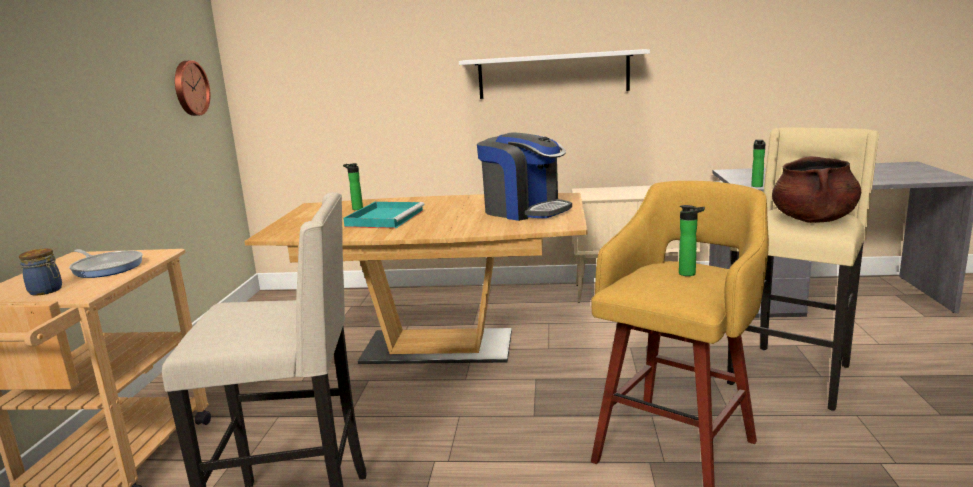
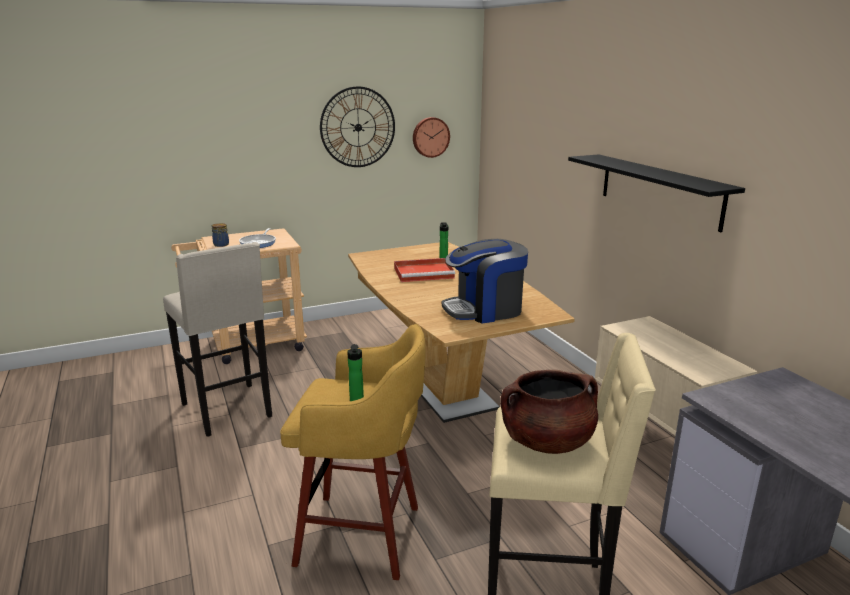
camera: 60 degrees right, 5 degrees up
turquoise tray [343,202,424,229] -> red tray [394,258,455,282]
white shelf [459,49,650,99] -> black shelf [568,154,745,232]
coffee machine [477,132,572,221] -> coffee machine turned 60 degrees clockwise [442,239,528,323]
bottle [751,140,765,187] -> none
none -> wall clock [320,86,395,167]

